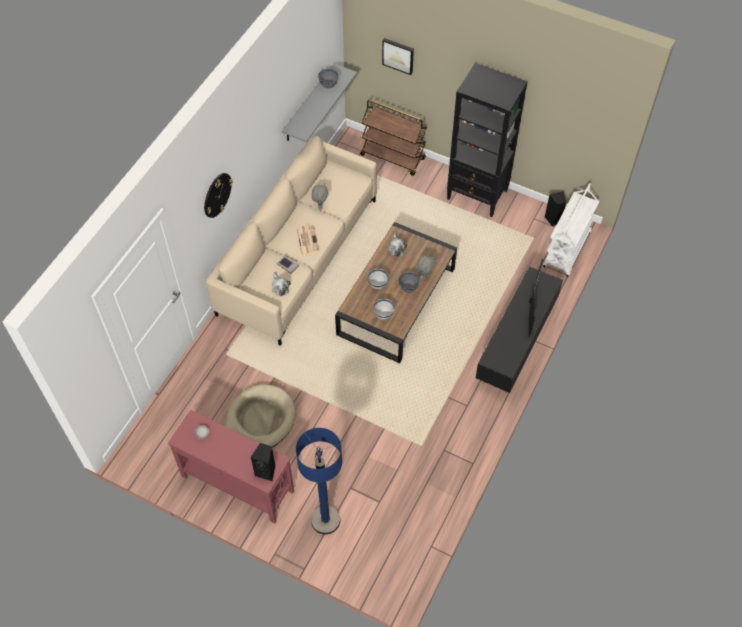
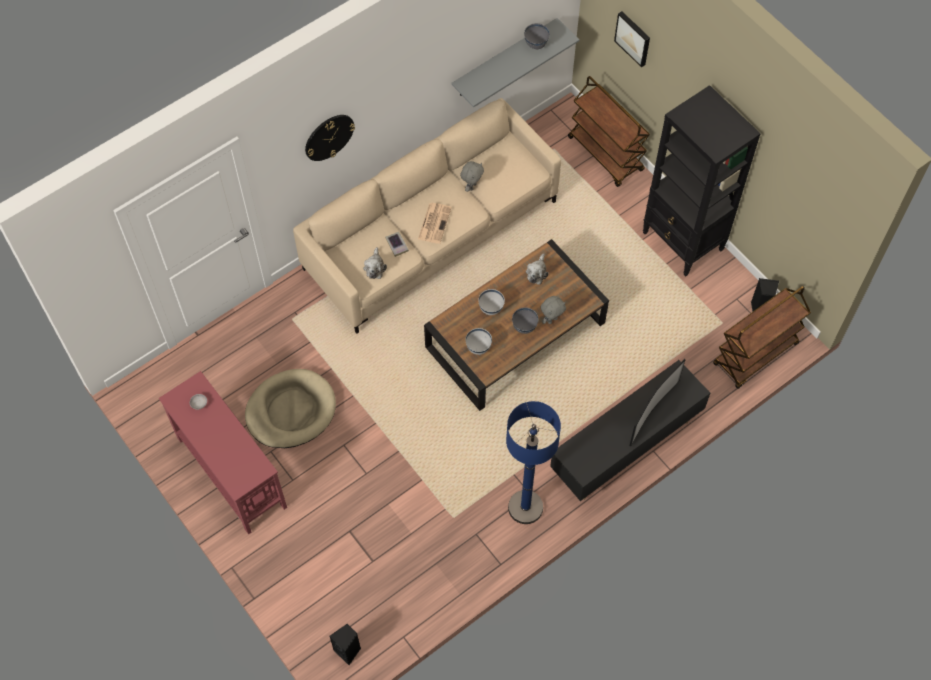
camera: 25 degrees right, 5 degrees up
black speaker [250,443,276,481] -> black speaker moved to [330,624,361,665]
blue floor lamp [296,428,342,535] -> blue floor lamp moved to [506,401,561,524]
white cart [543,183,599,277] -> brown cart [713,286,811,389]

